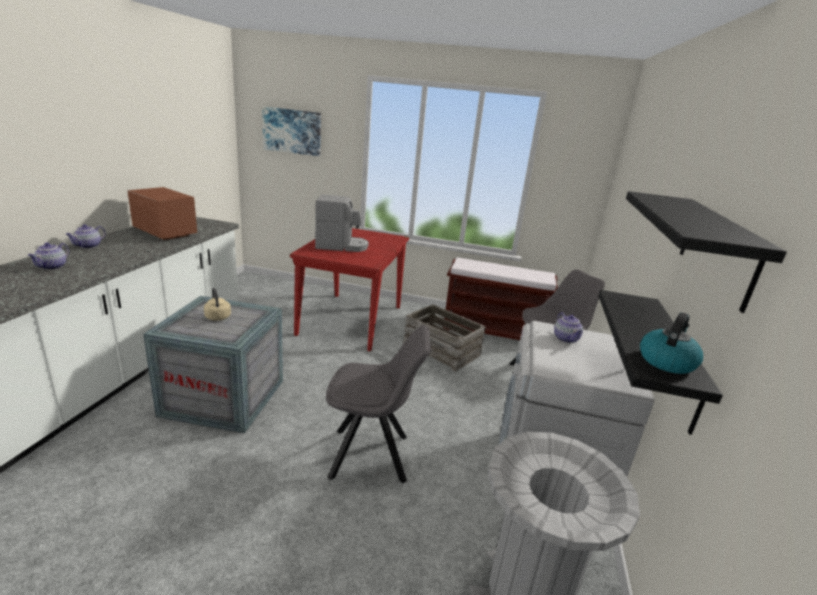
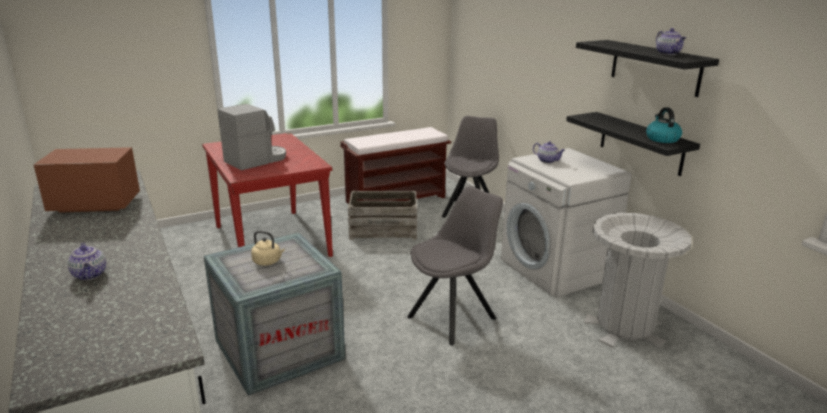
camera: 40 degrees left, 0 degrees up
teapot [66,225,106,248] -> teapot moved to [656,28,686,55]
picture [262,106,321,156] -> none

